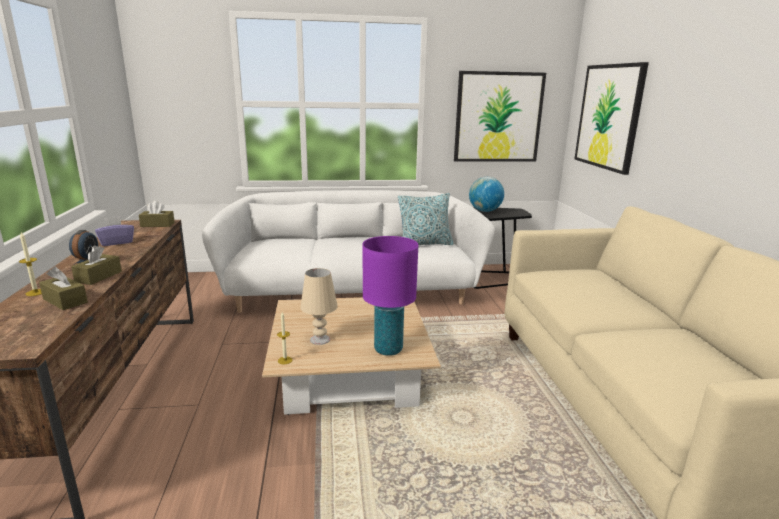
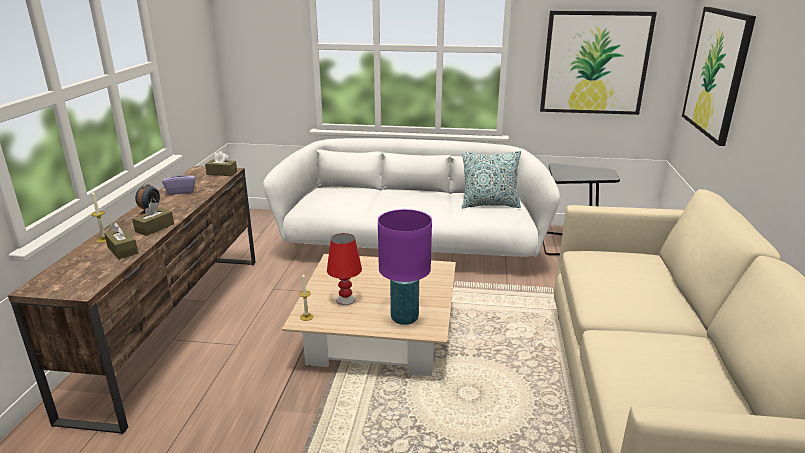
camera: 15 degrees right, 5 degrees up
beige table lamp [300,268,338,345] -> red table lamp [327,233,362,305]
globe [469,177,504,212] -> none

